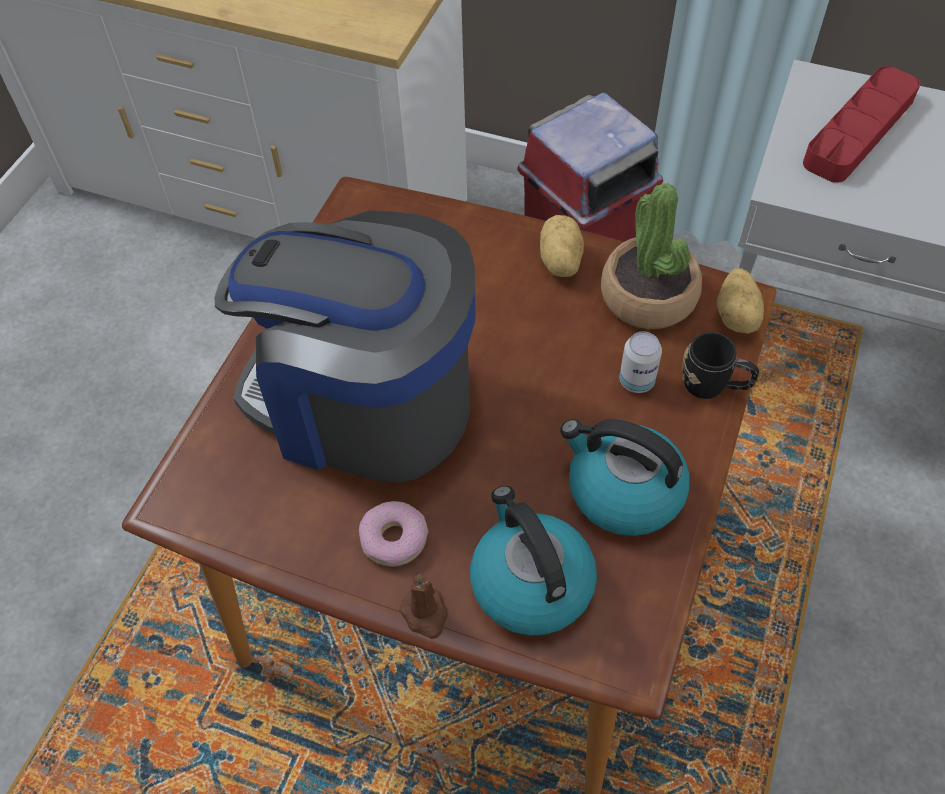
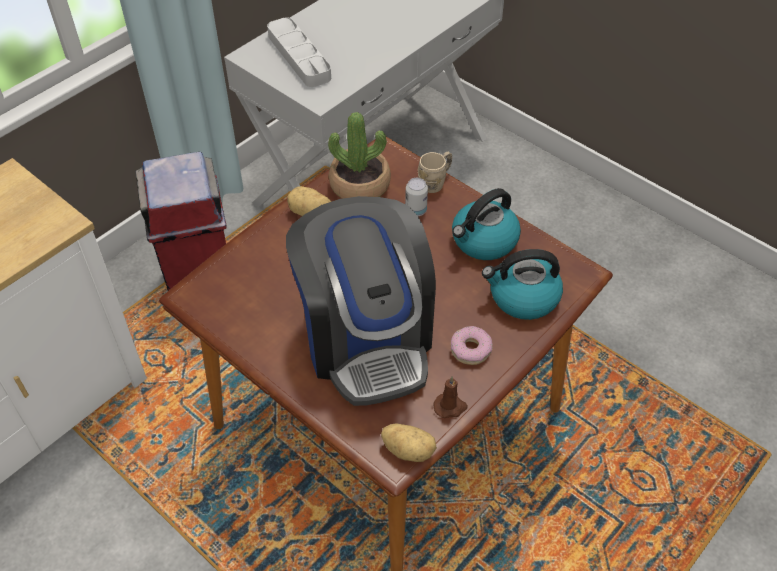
camera: 70 degrees left, 5 degrees down
coffee machine [215,211,476,483] -> coffee machine turned 60 degrees counterclockwise [286,196,436,406]
brown candle [399,575,448,639] -> brown candle moved to [434,376,468,418]
black mug [683,332,759,399] -> beige mug [418,152,452,193]
potato [717,268,764,334] -> potato moved to [381,424,437,462]
red tray [803,66,920,183] -> grey tray [267,17,331,87]

